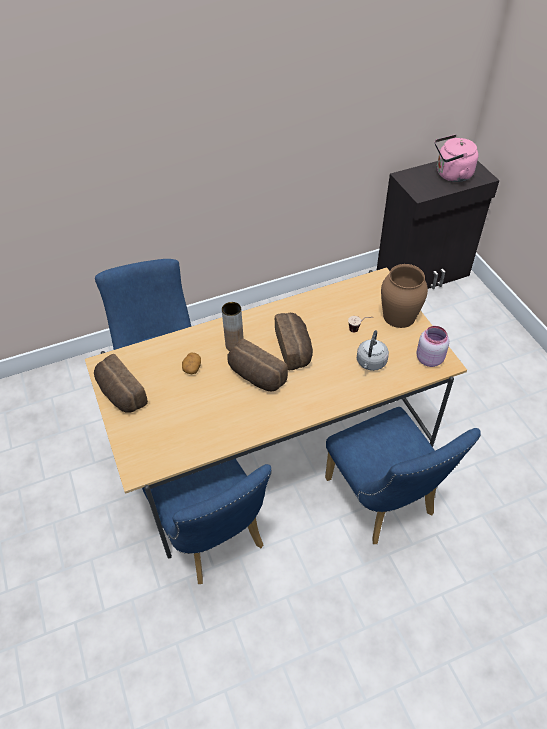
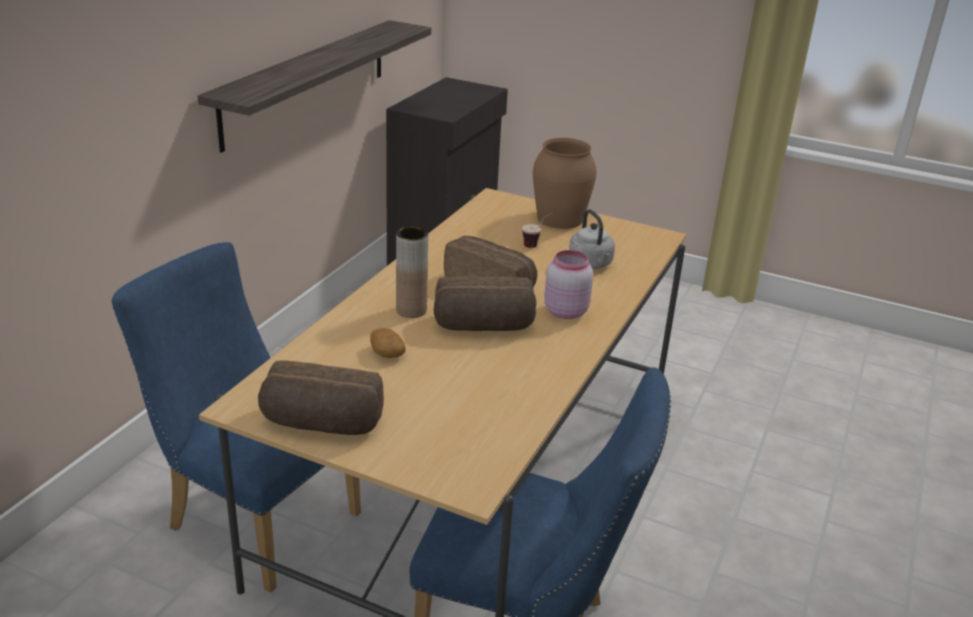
camera: 45 degrees left, 20 degrees down
blue chair [325,407,481,544] -> none
pink jar [416,326,449,367] -> pink jar moved to [544,250,593,319]
pink kettle [435,134,478,182] -> none
none -> shelf [198,20,431,153]

